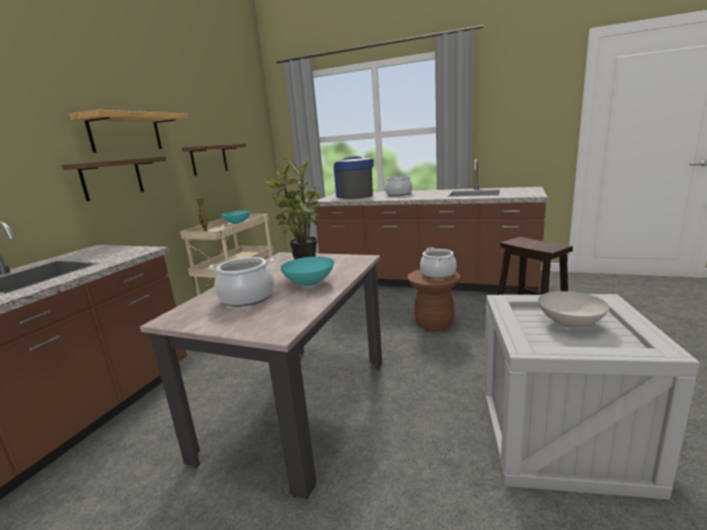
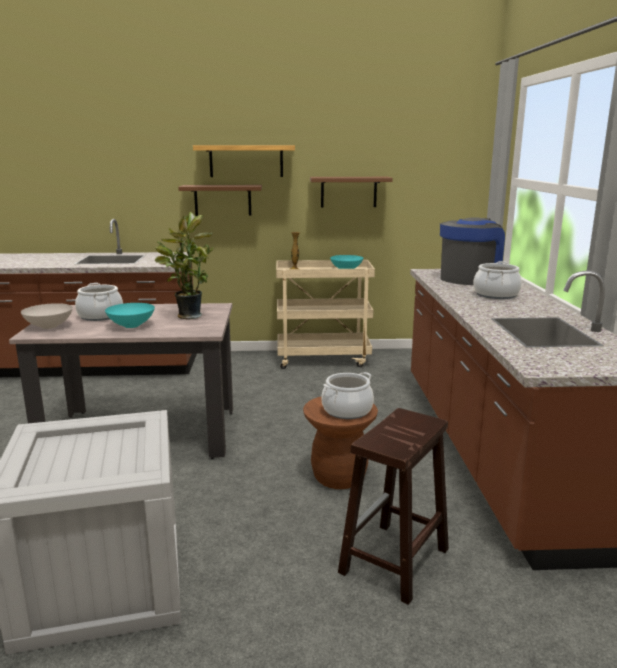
camera: 65 degrees right, 0 degrees up
white bowl [538,291,609,328] -> white bowl moved to [21,303,73,329]

